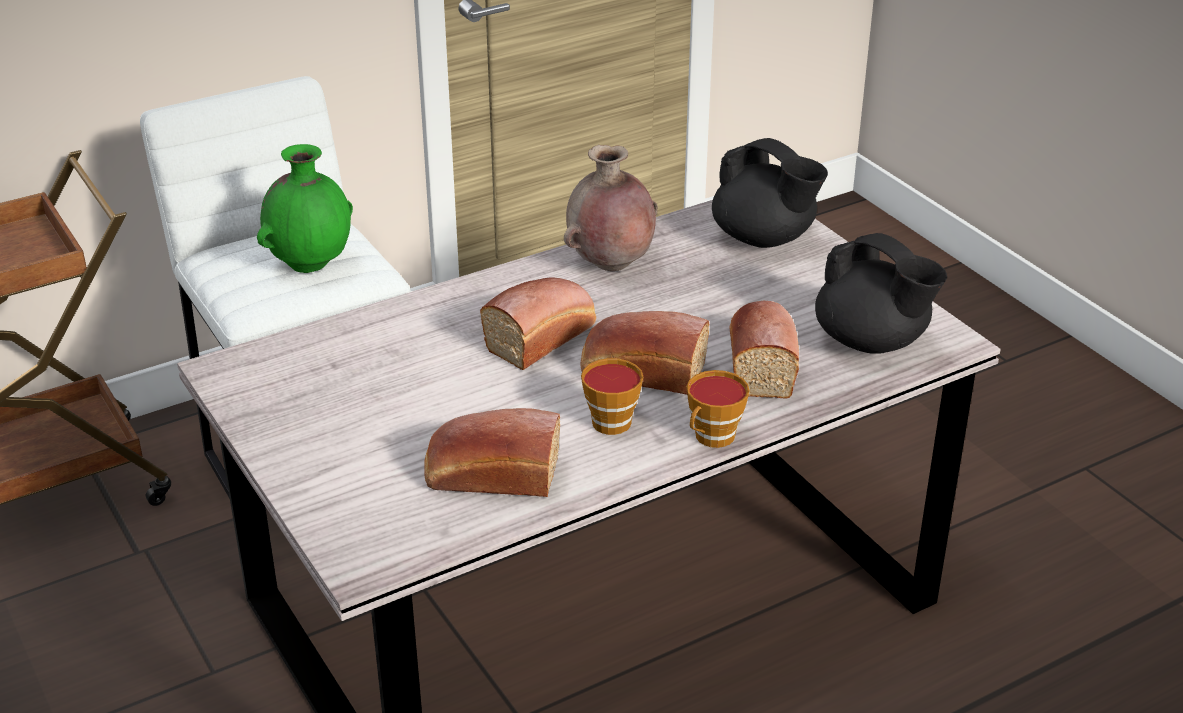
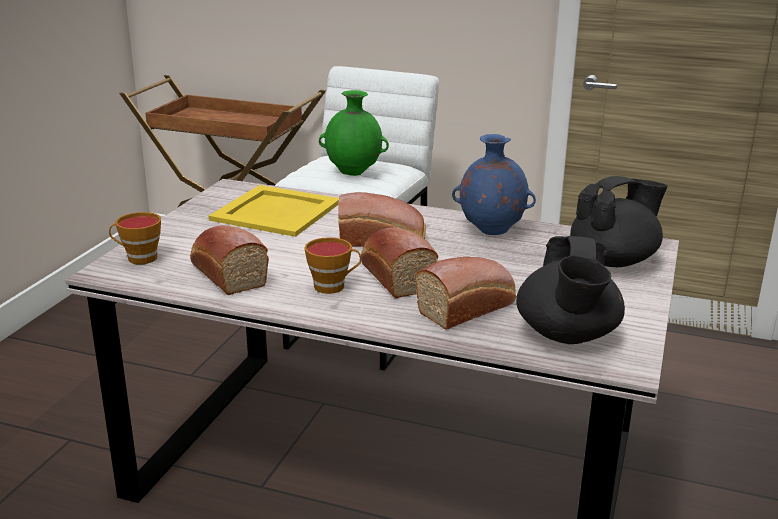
camera: 50 degrees right, 10 degrees down
brown vase [564,145,658,271] -> blue vase [452,134,536,235]
cup [686,370,750,448] -> cup moved to [109,212,161,264]
black teapot [712,138,828,248] -> black teapot turned 120 degrees counterclockwise [570,176,667,267]
none -> yellow tray [208,185,339,237]

